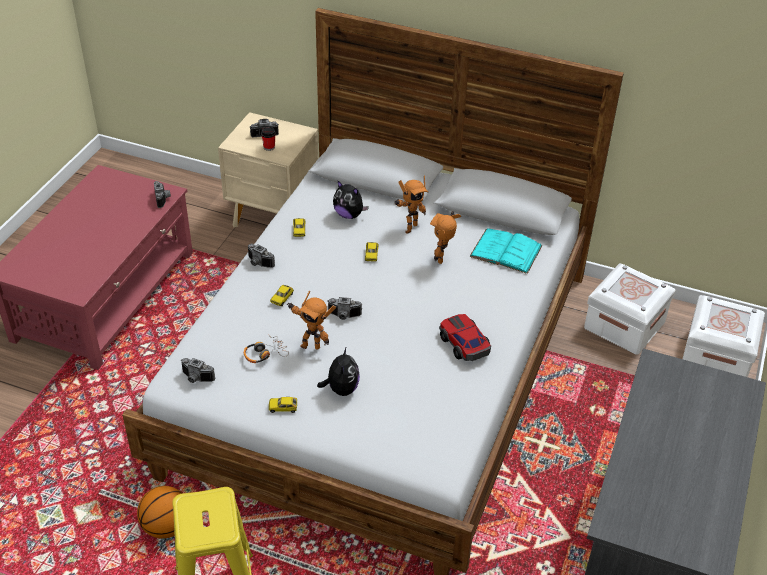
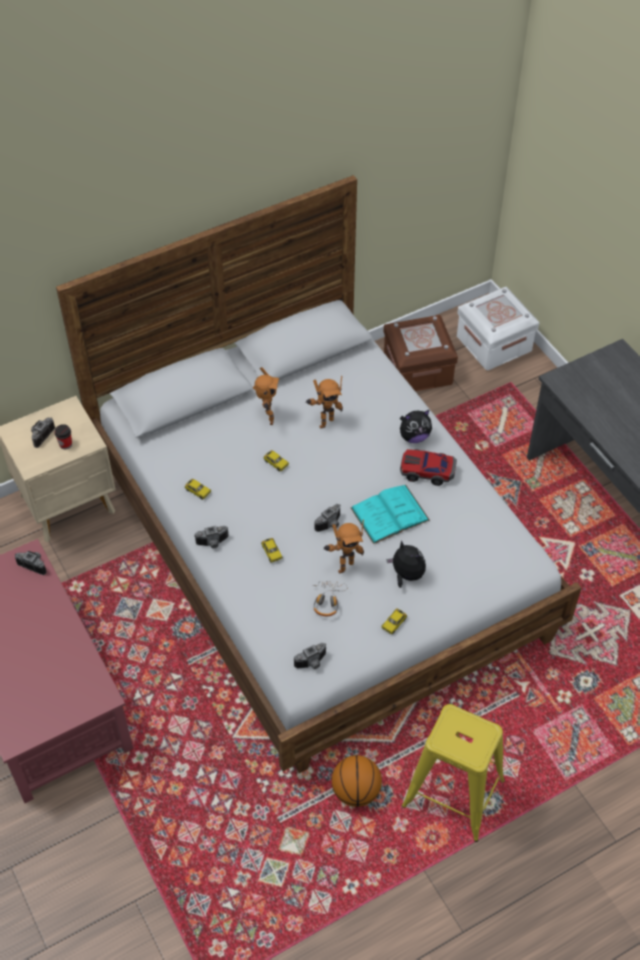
camera: 50 degrees left, 10 degrees up
plush toy [333,181,369,219] -> plush toy moved to [400,410,432,443]
toy robot [430,211,461,264] -> toy robot turned 90 degrees counterclockwise [305,376,343,429]
turquoise book [469,228,543,274] -> turquoise book moved to [351,485,430,544]
white storage box [584,263,676,355] -> brown storage box [383,315,458,391]

